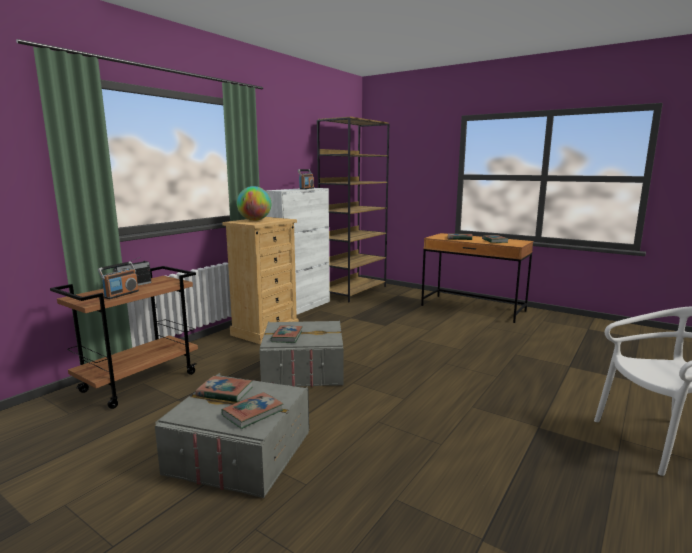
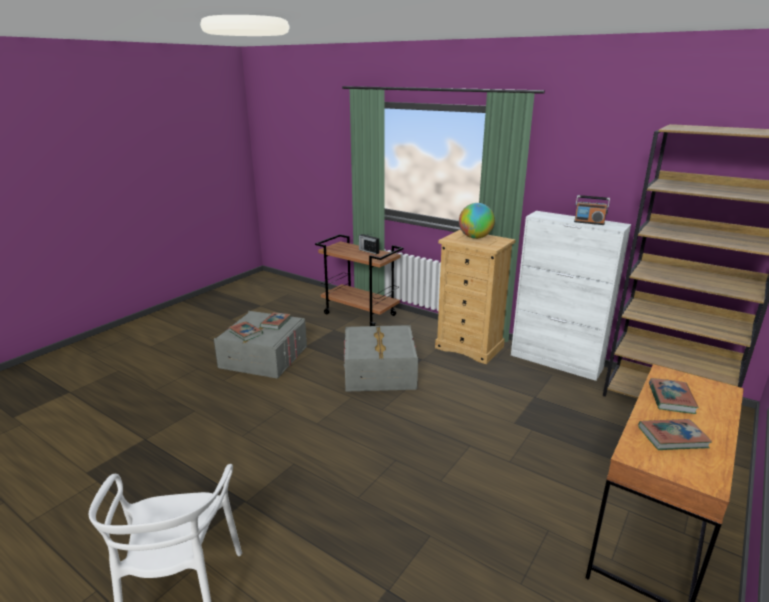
camera: 90 degrees right, 10 degrees up
radio [98,261,139,299] -> none
book [270,325,303,343] -> none

